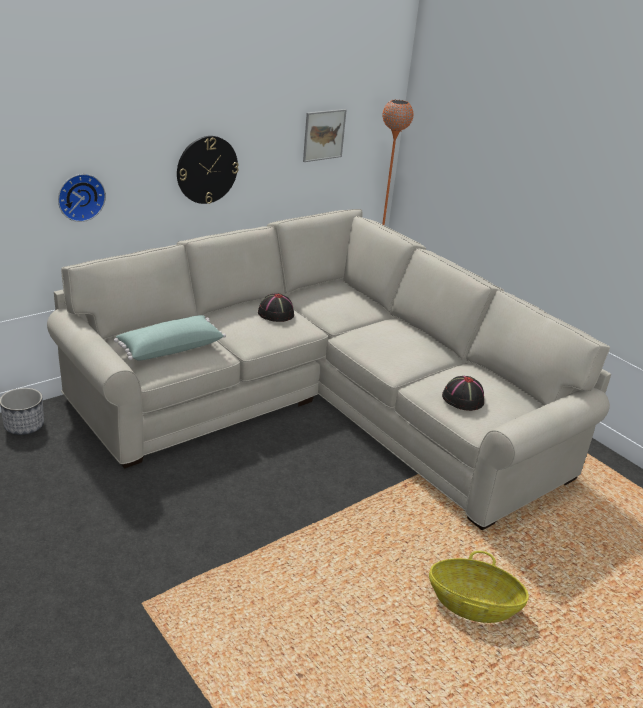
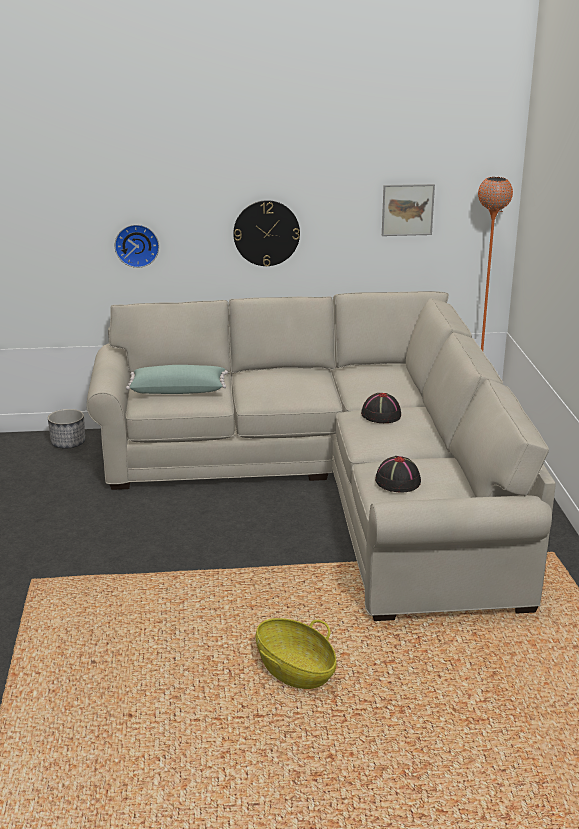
camera: 35 degrees right, 5 degrees down
black hat [258,293,294,322] -> black hat moved to [361,393,401,423]

